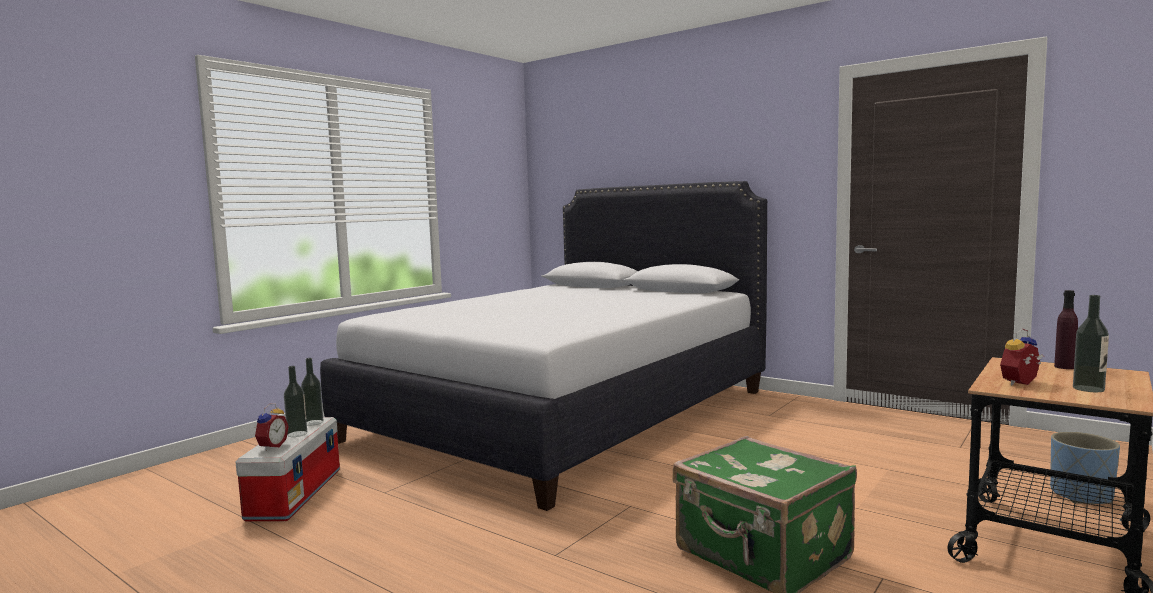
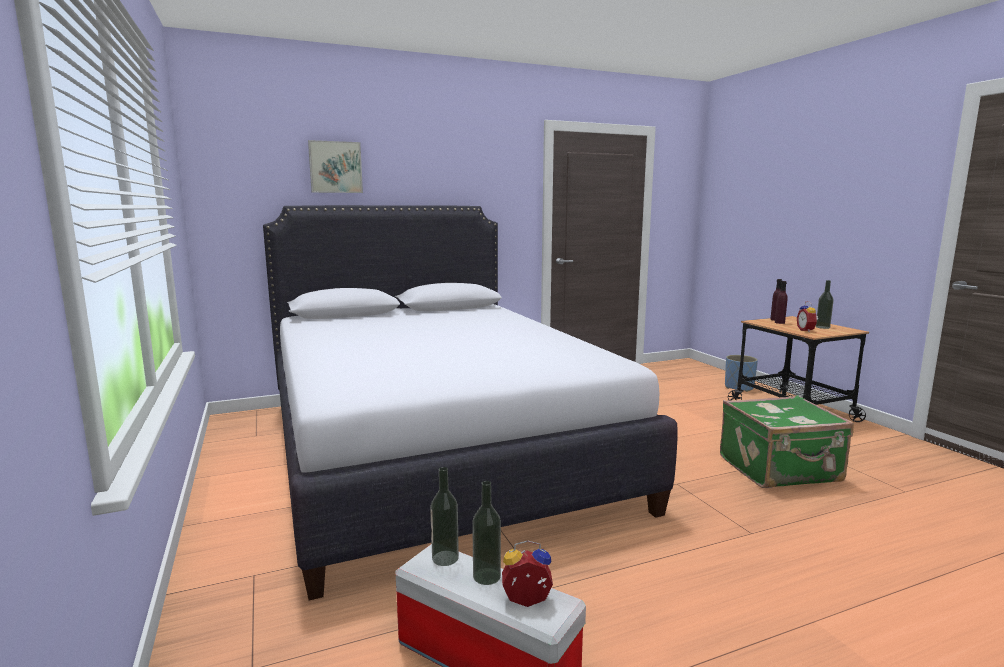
camera: 60 degrees left, 5 degrees up
alarm clock [255,403,289,451] -> alarm clock turned 45 degrees counterclockwise [502,540,553,607]
none -> picture [308,140,363,193]
none -> purple bottle [775,281,788,324]

